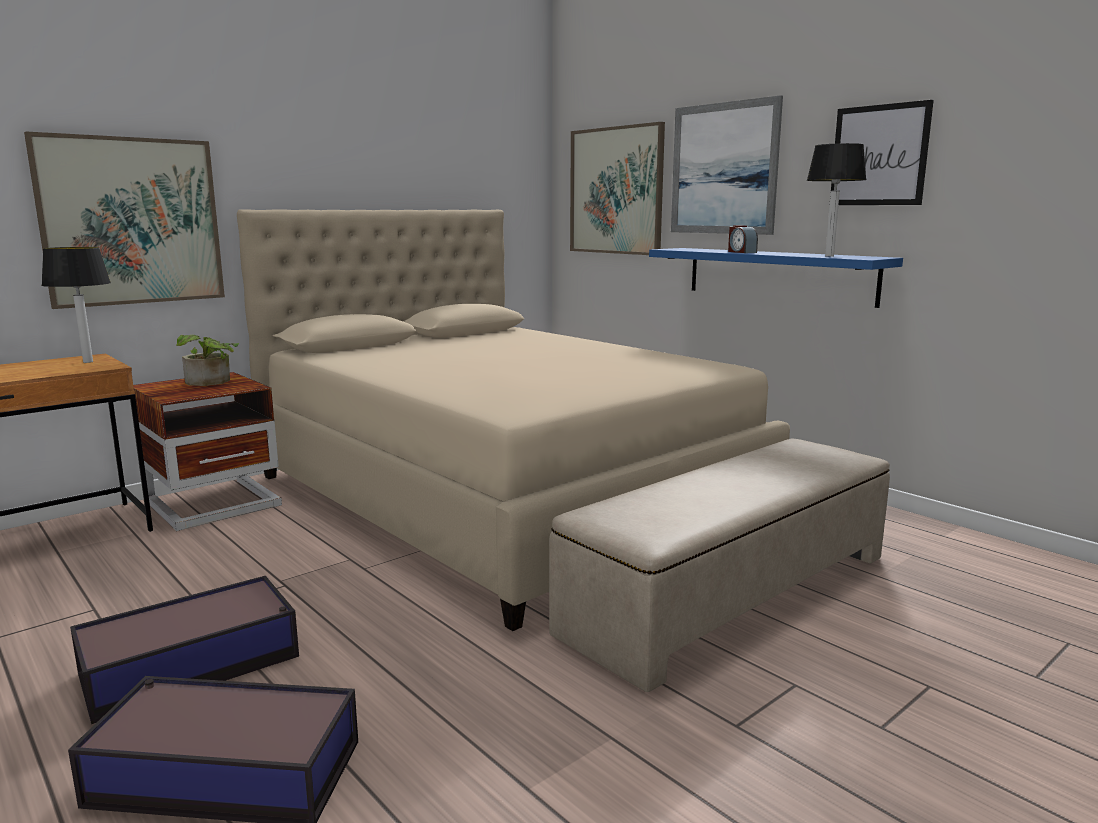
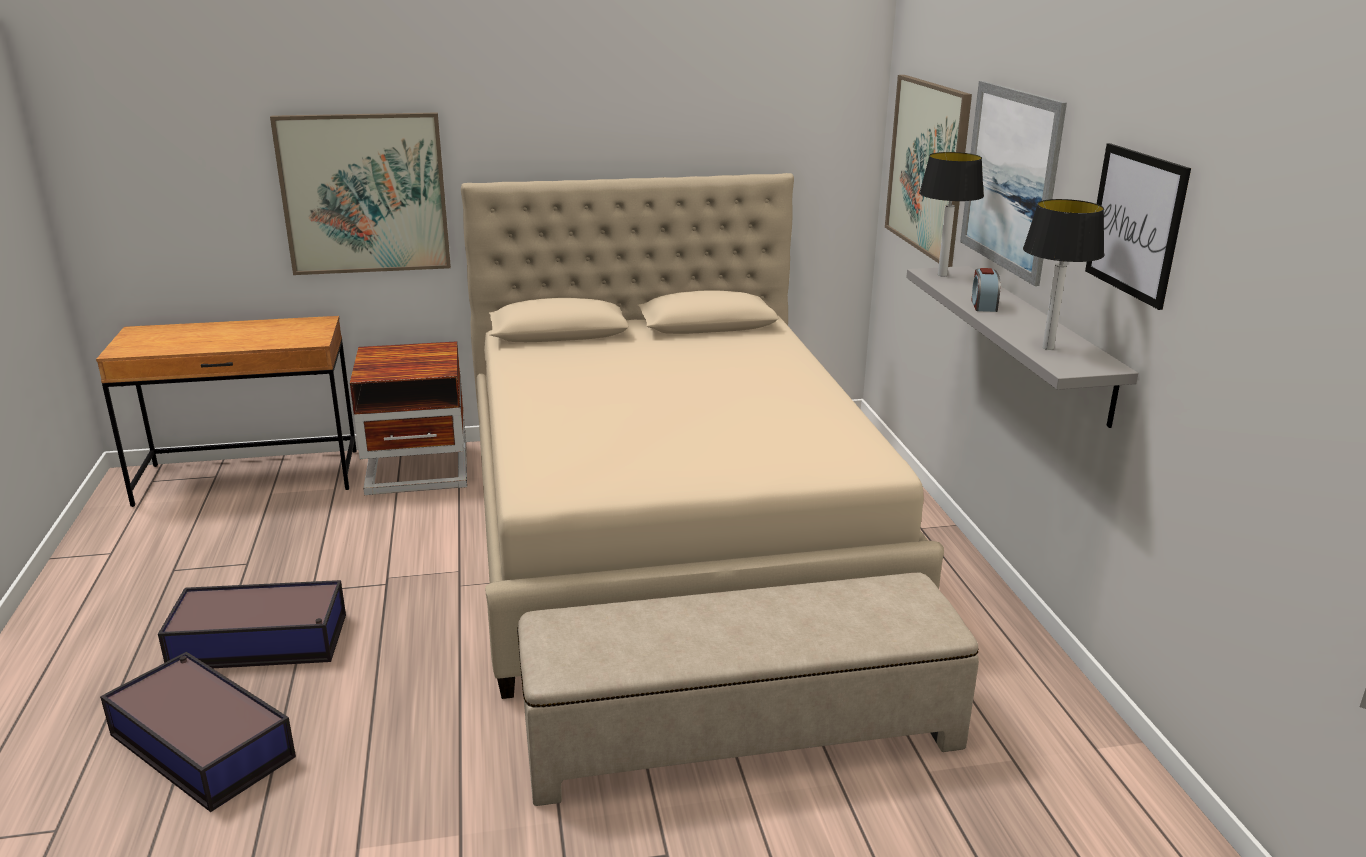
camera: 30 degrees right, 10 degrees up
table lamp [41,247,111,363] -> table lamp moved to [919,152,984,277]
potted plant [176,335,239,386] -> none
blue shelf [649,248,903,308] -> grey shelf [906,266,1138,428]

